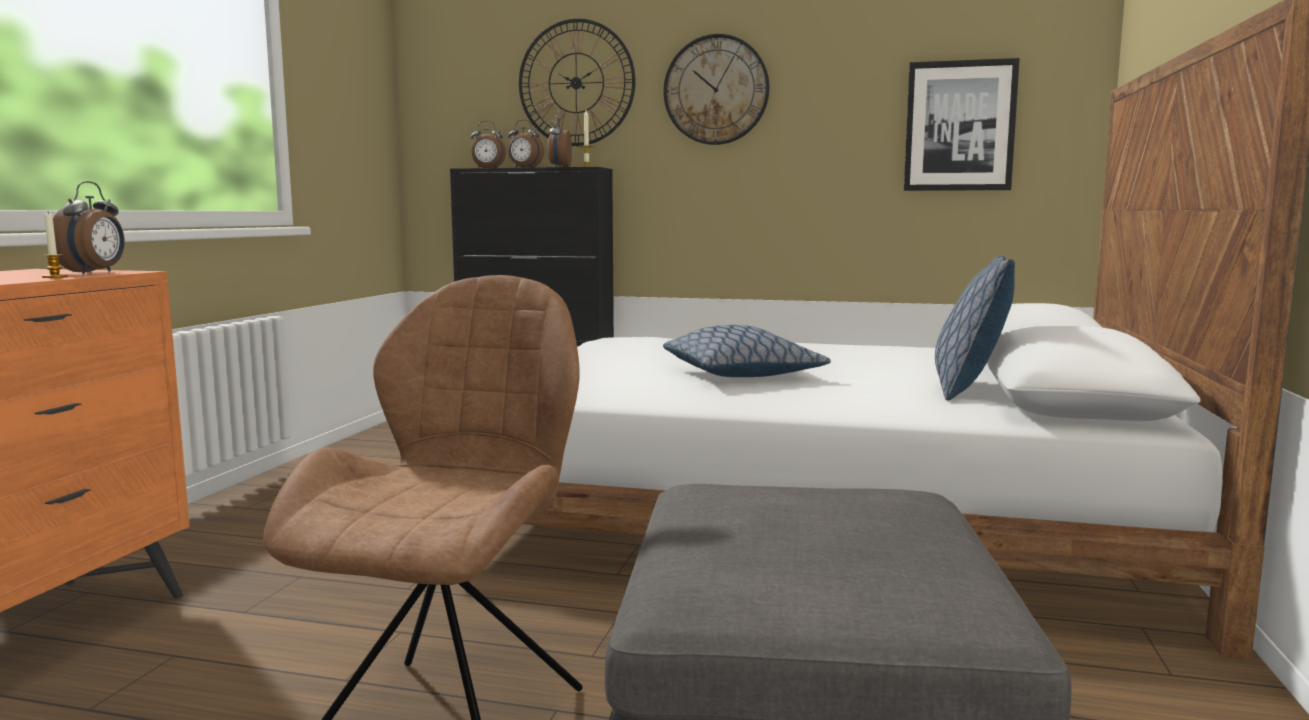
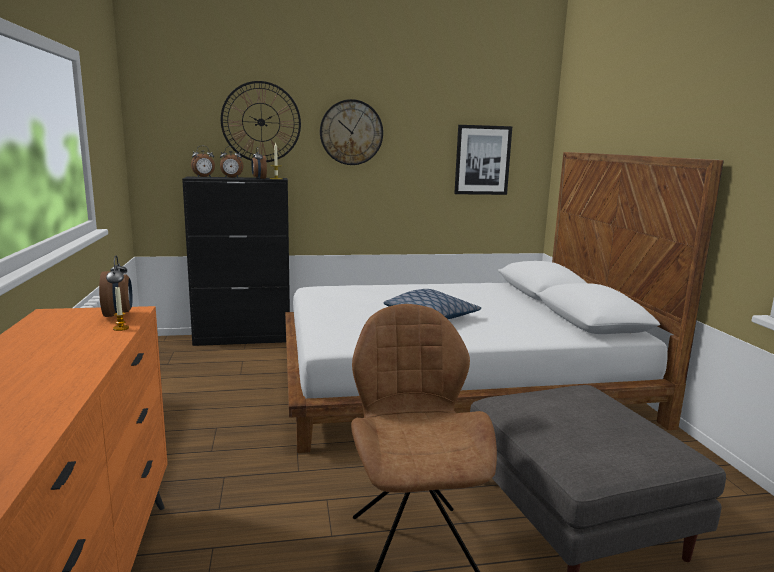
camera: 25 degrees left, 5 degrees up
pillow [935,255,1015,401] -> none

